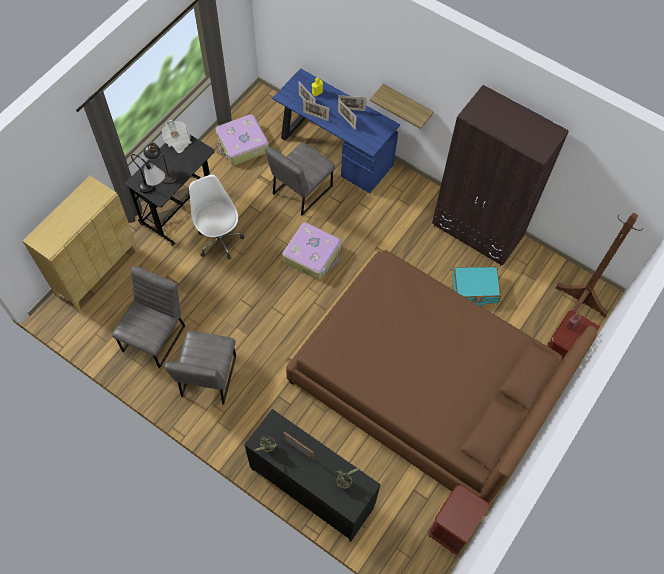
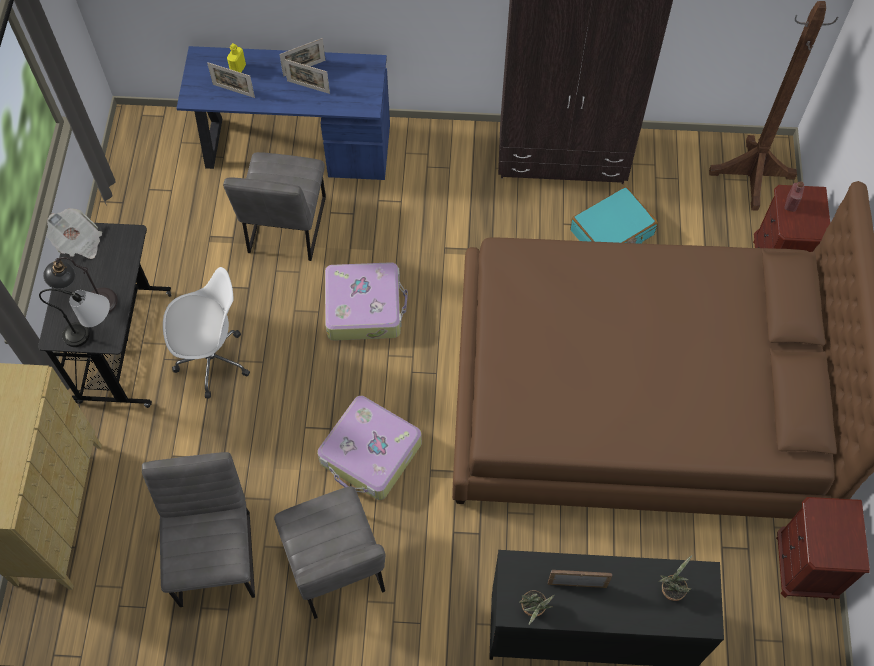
camera: 30 degrees left, 0 degrees up
white office chair [189,175,244,260] -> white office chair turned 135 degrees clockwise [163,267,250,398]
suitcase [215,114,269,165] -> suitcase moved to [317,396,422,500]
picture frame [303,99,329,121] -> none
shelf [370,84,434,129] -> none

